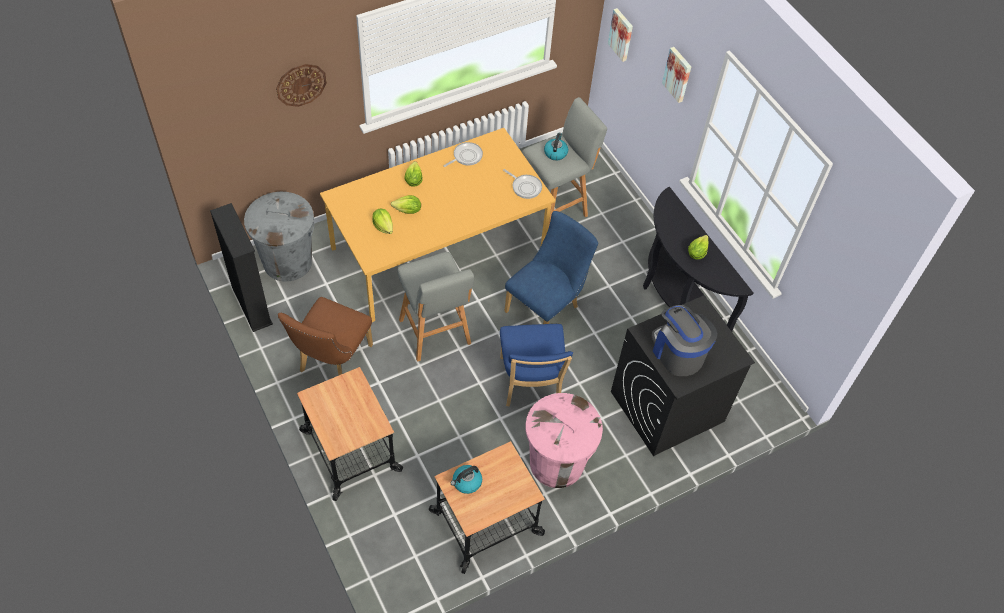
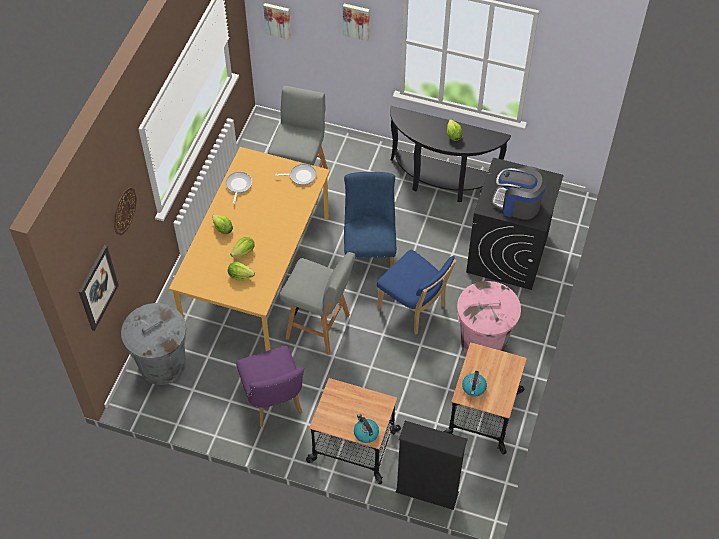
camera: 40 degrees left, 0 degrees up
black bookcase [210,203,273,332] -> black bookcase moved to [396,421,468,510]
brown chair [278,297,373,375] -> purple chair [236,346,304,427]
kettle [544,133,568,161] -> kettle moved to [354,414,379,443]
none -> picture [79,245,119,331]

